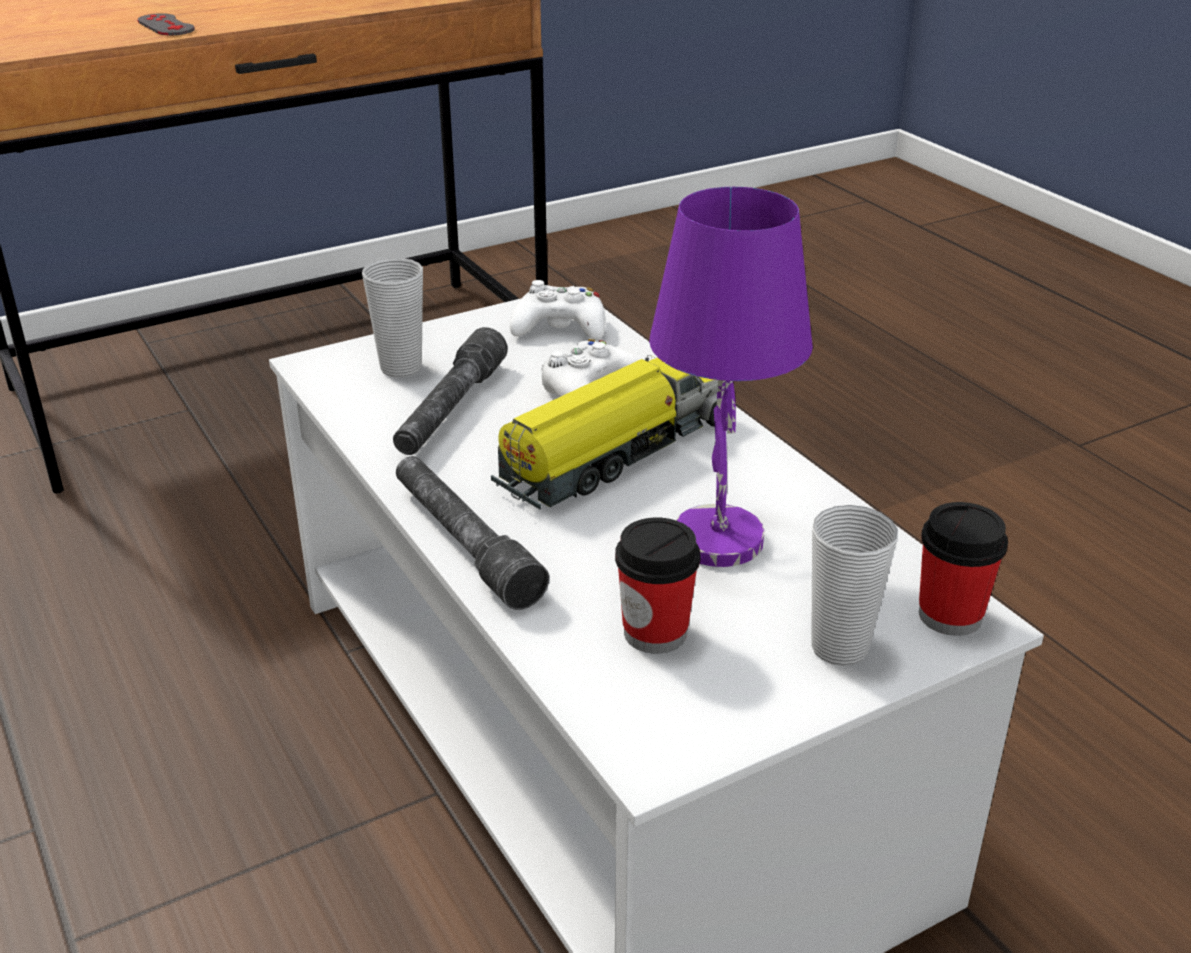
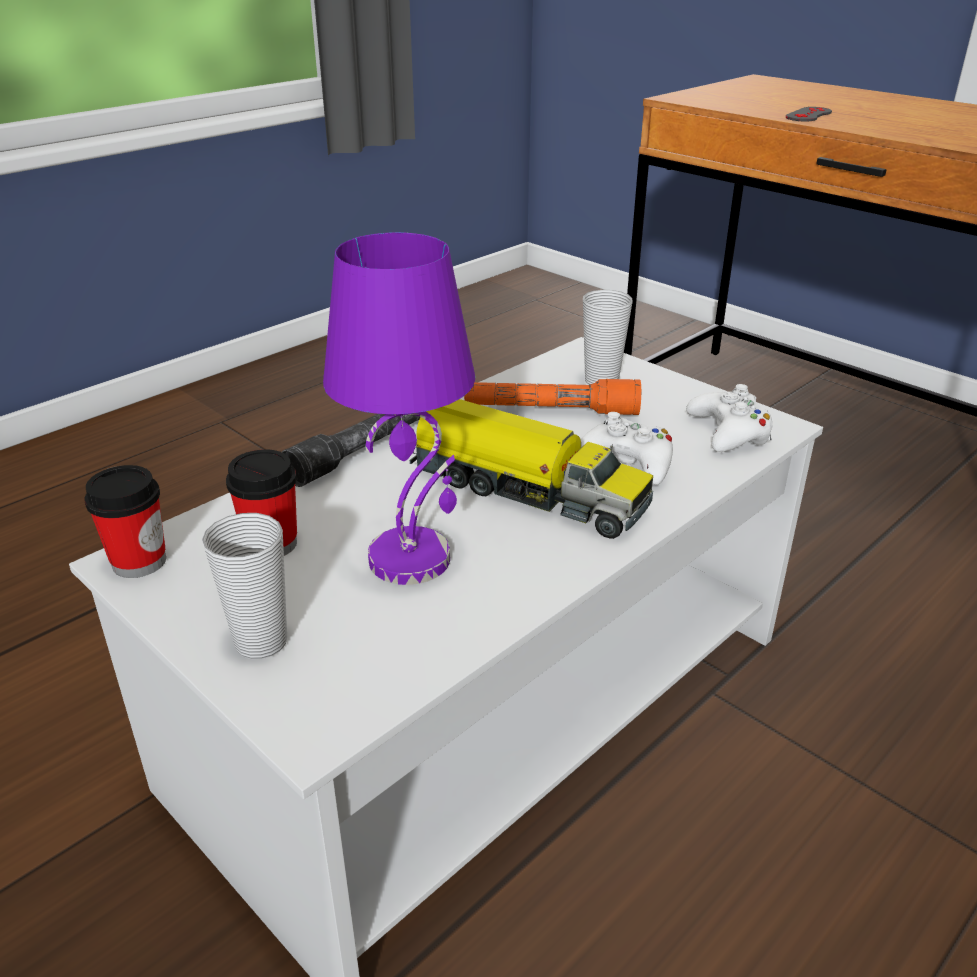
camera: 75 degrees right, 0 degrees up
grey flashlight [393,327,508,455] -> orange flashlight [464,379,641,415]
cup [919,502,1008,636] -> cup moved to [84,465,166,578]

